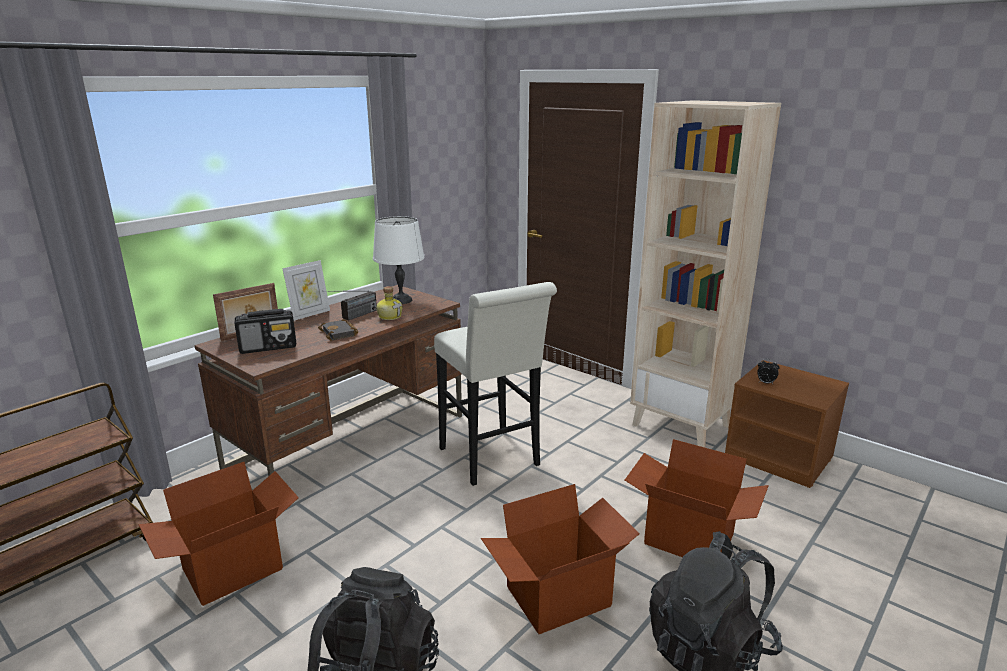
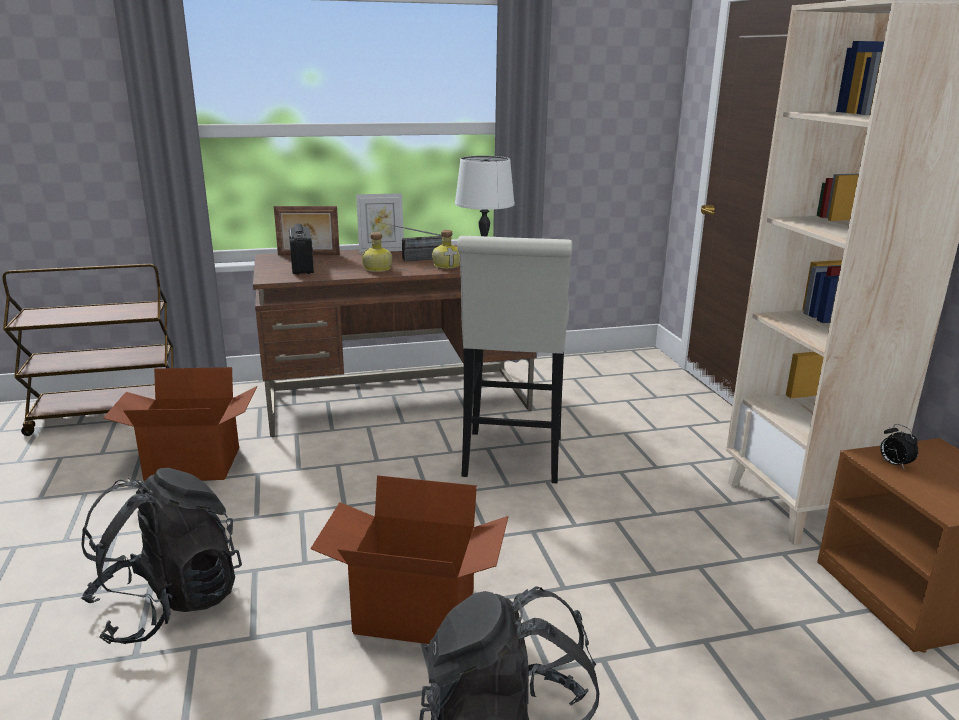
camera: 35 degrees right, 0 degrees up
radio [235,309,296,354] -> radio turned 120 degrees counterclockwise [289,224,314,275]
black book [318,319,358,340] -> bottle [362,232,392,272]
cardboard box [625,439,769,557] -> none

